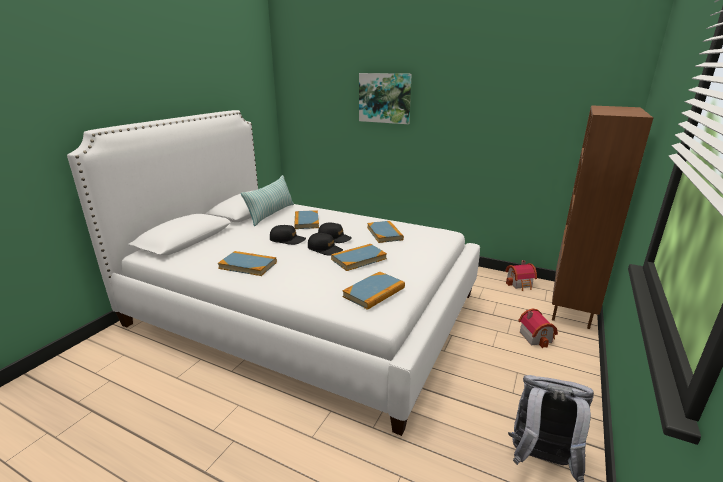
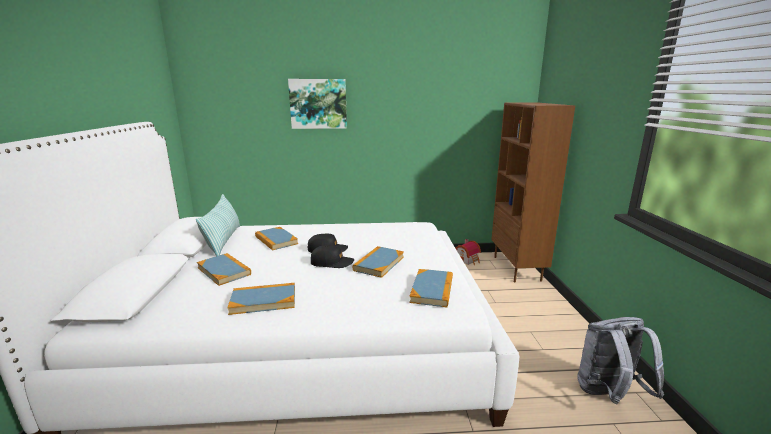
camera: 30 degrees left, 5 degrees down
black cap [270,225,306,245] -> none
book [367,221,404,243] -> book moved to [197,253,251,286]
toy house [518,308,558,348] -> none

